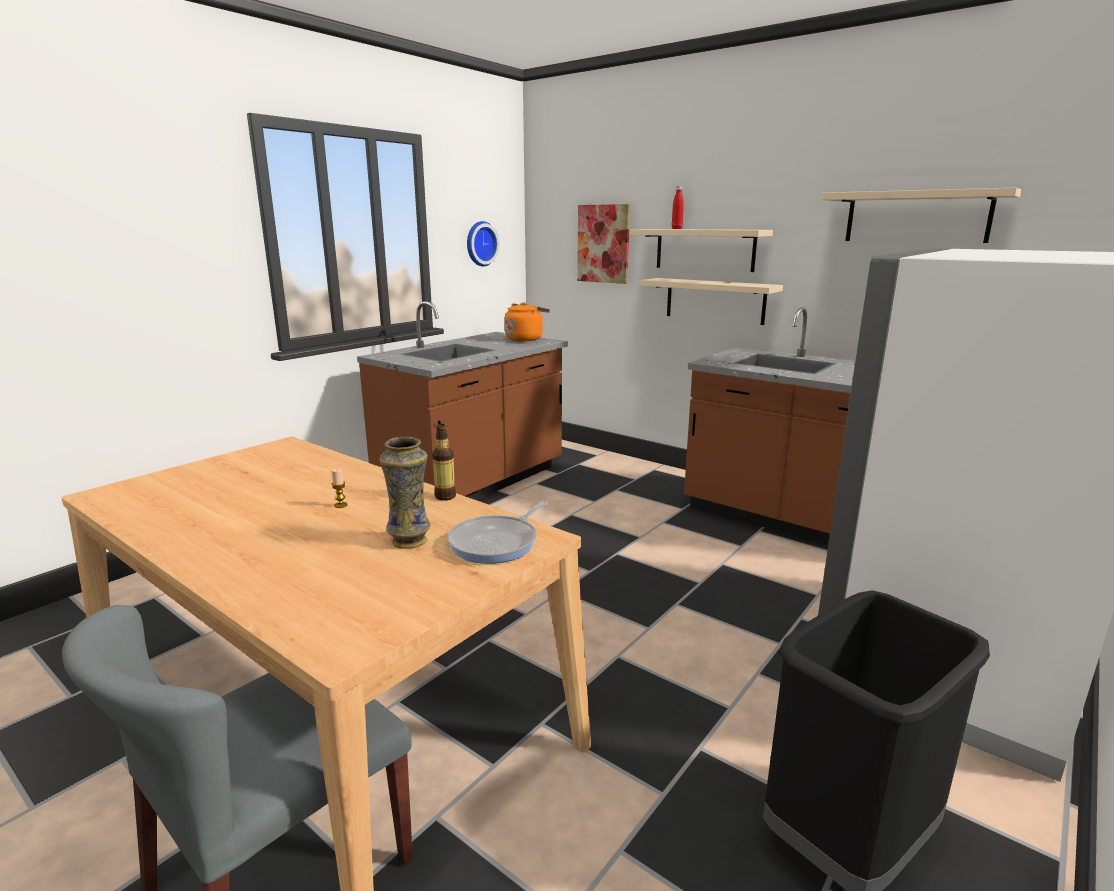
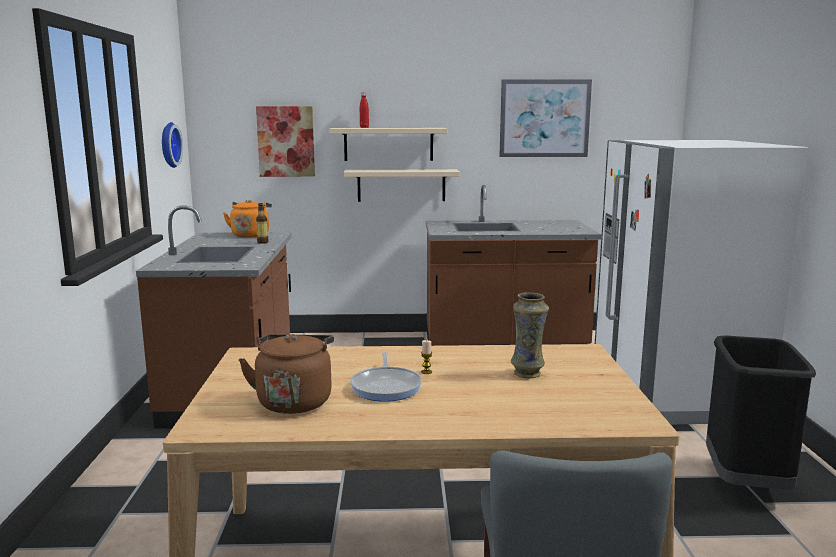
camera: 40 degrees left, 5 degrees down
bottle [432,424,456,501] -> bottle moved to [256,203,269,244]
frying pan [447,501,549,564] -> frying pan moved to [350,352,422,402]
beige shelf [821,188,1021,243] -> picture [499,79,592,157]
none -> brown kettle [239,334,334,414]

